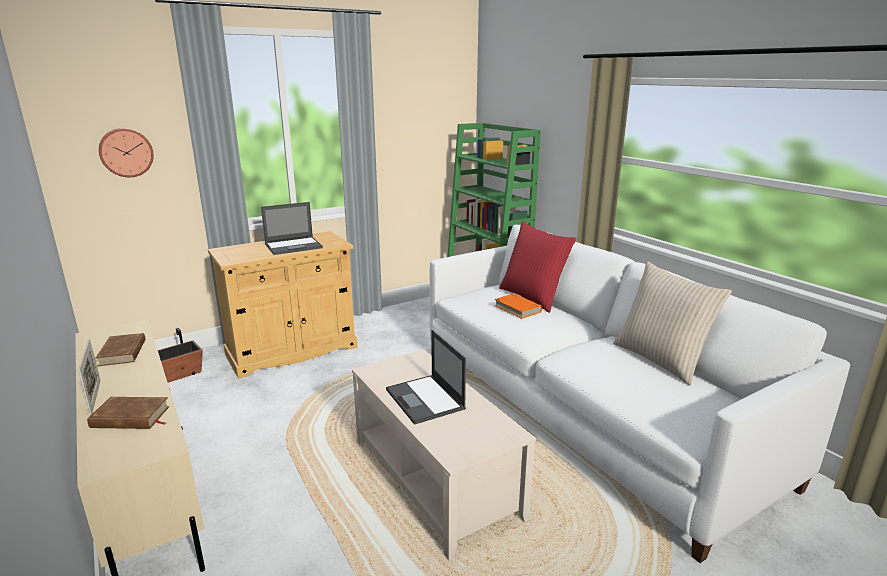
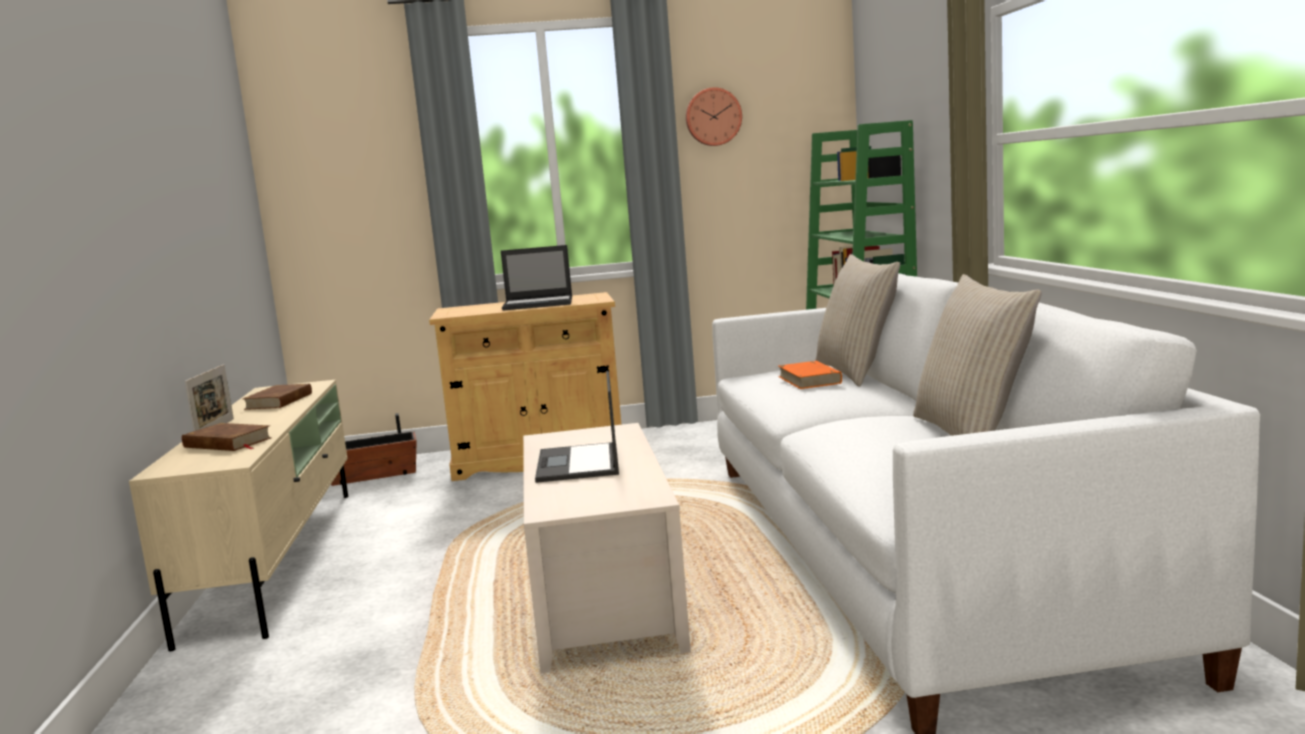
camera: 25 degrees right, 10 degrees down
wall clock [99,128,154,177] -> wall clock moved to [686,87,742,146]
red pillow [499,221,576,313] -> beige pillow [815,254,900,386]

